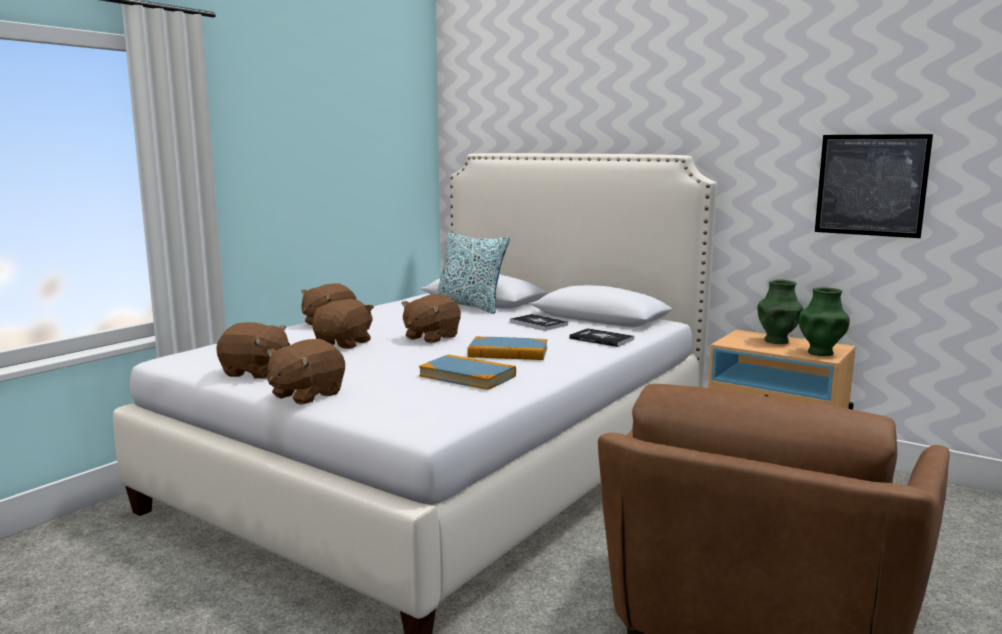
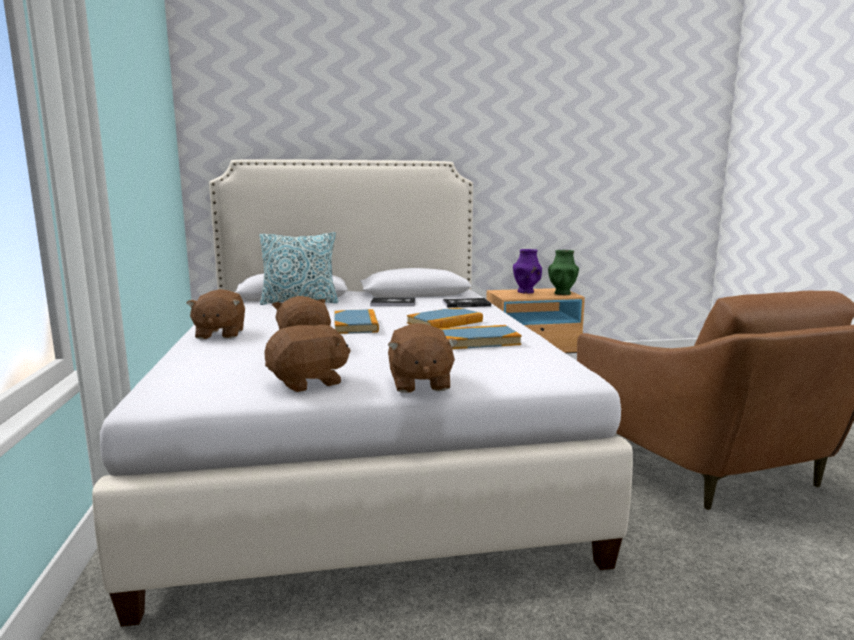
camera: 45 degrees left, 0 degrees up
brown plush toy [401,294,461,343] -> book [335,309,379,334]
green vase [757,279,803,344] -> purple vase [513,249,542,294]
picture [815,134,933,238] -> none

